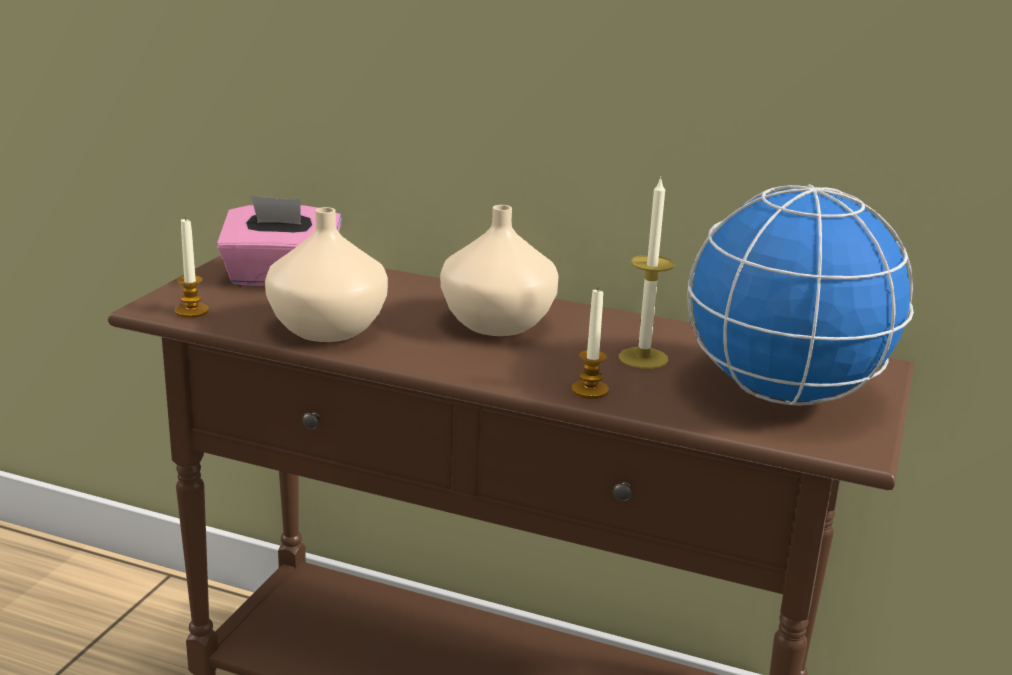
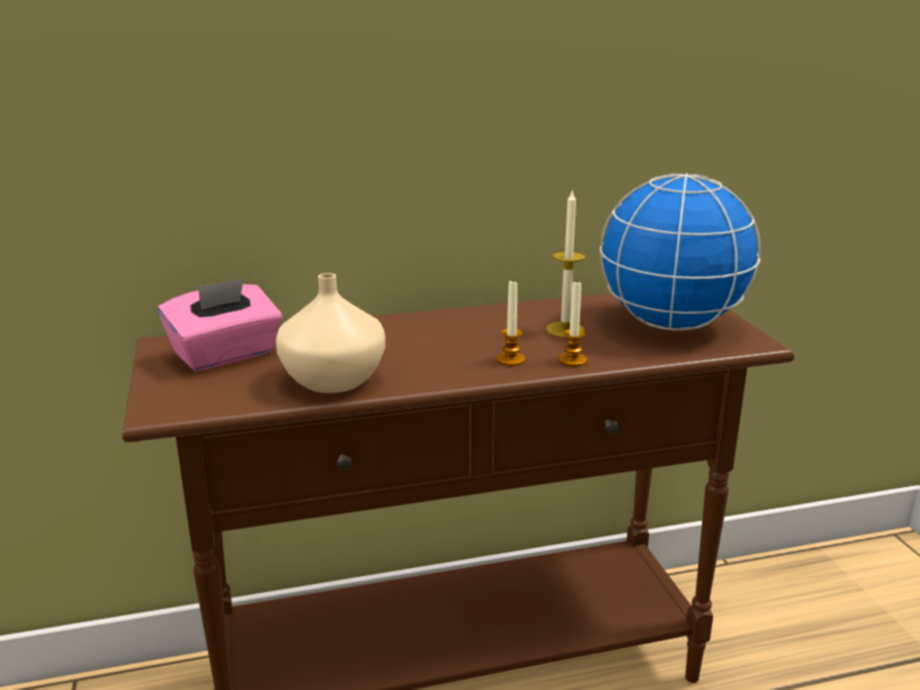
camera: 35 degrees left, 0 degrees up
candle [175,217,209,318] -> candle moved to [497,281,525,366]
beige vase [440,205,559,336] -> none

